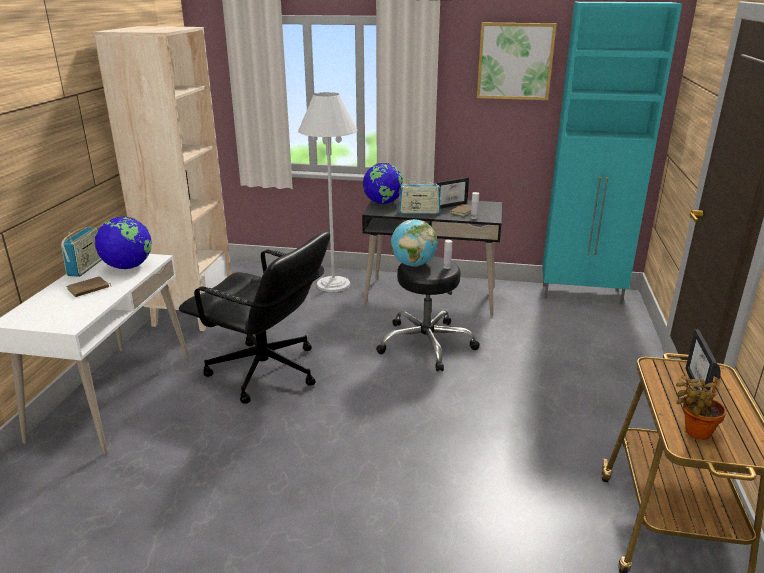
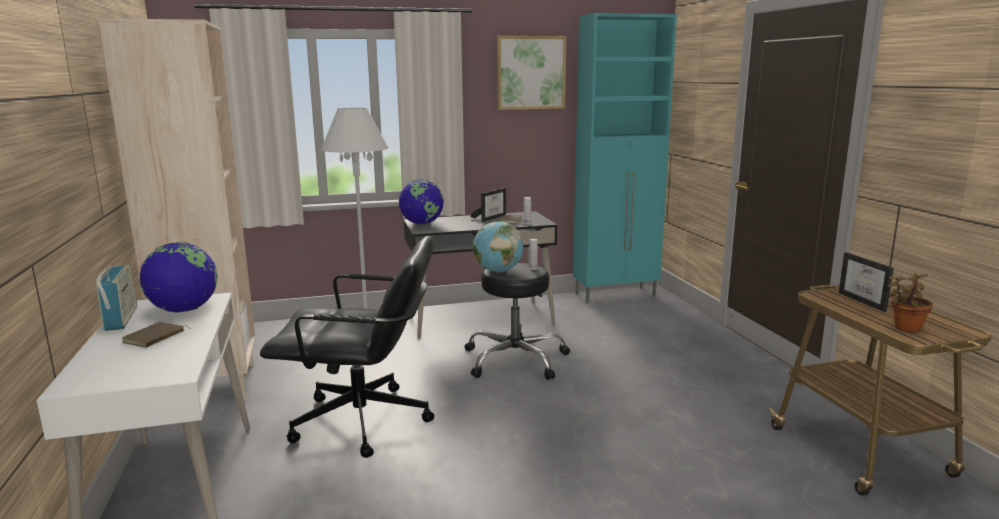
camera: 25 degrees left, 10 degrees down
radio [399,179,441,214] -> none

